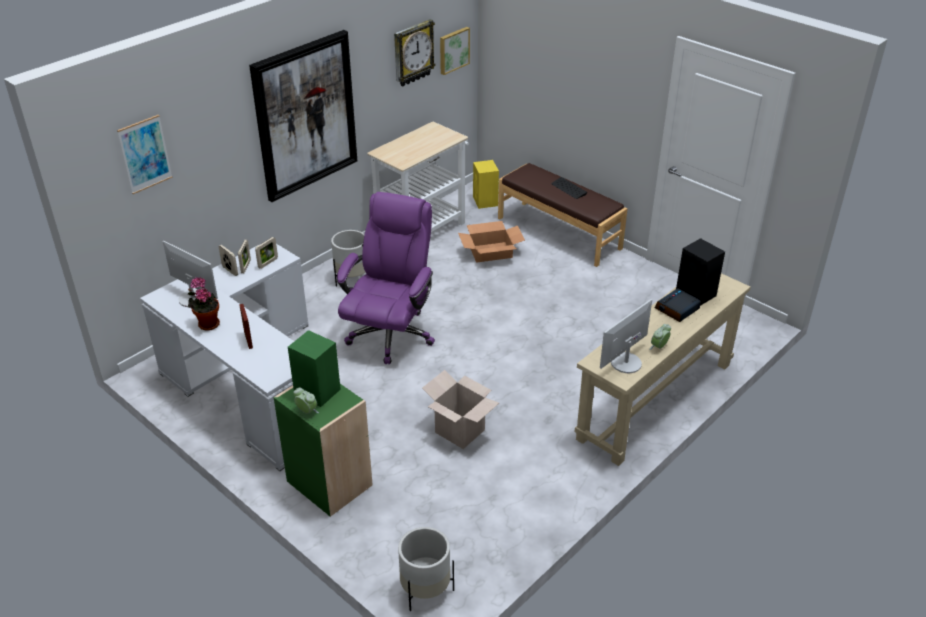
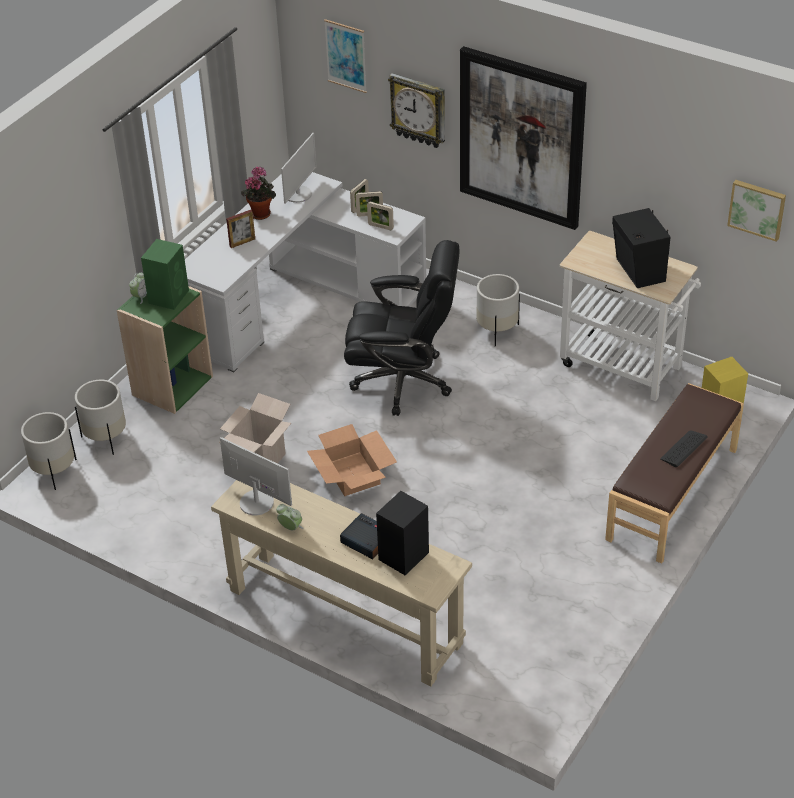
camera: 80 degrees right, 5 degrees up
purple office chair [337,192,435,364] -> black office chair [344,240,459,416]
wall clock [394,19,436,86] -> wall clock moved to [388,73,445,148]
cardboard box [458,221,525,262] -> cardboard box moved to [307,424,397,496]
none -> white planter [75,379,126,455]
none -> black speaker [612,208,671,288]

